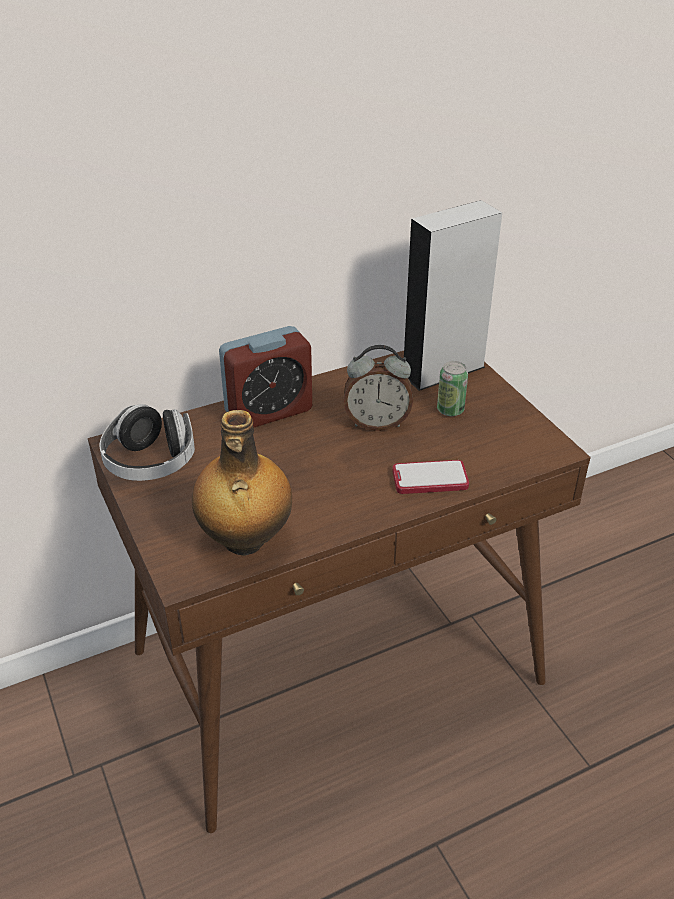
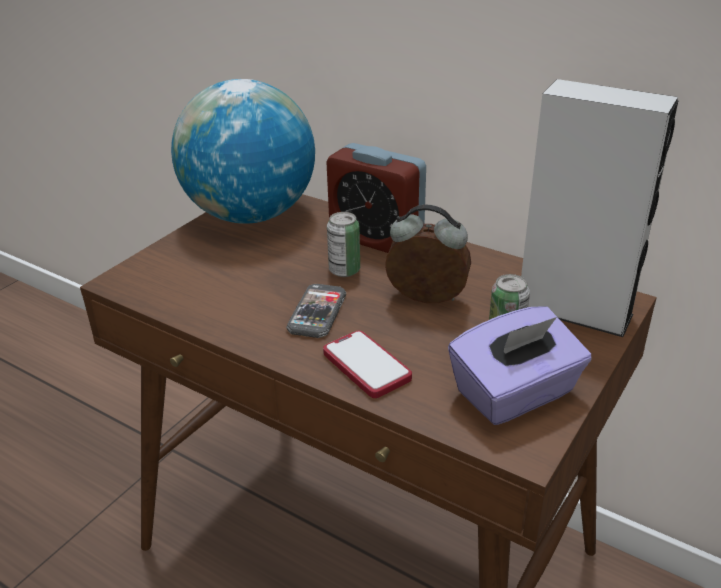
camera: 60 degrees right, 5 degrees down
headphones [100,404,195,481] -> globe [171,79,315,224]
bottle [192,410,292,556] -> none
alarm clock [344,345,413,431] -> alarm clock turned 135 degrees clockwise [385,205,471,303]
none -> phone [286,284,346,338]
none -> can [327,212,360,277]
none -> purple tissue box [448,306,592,425]

